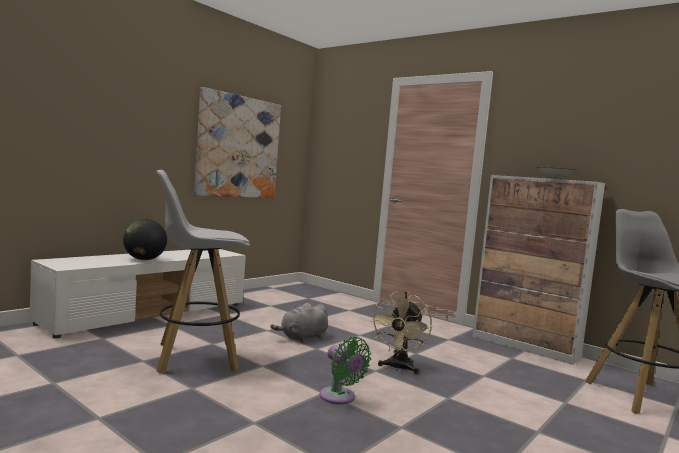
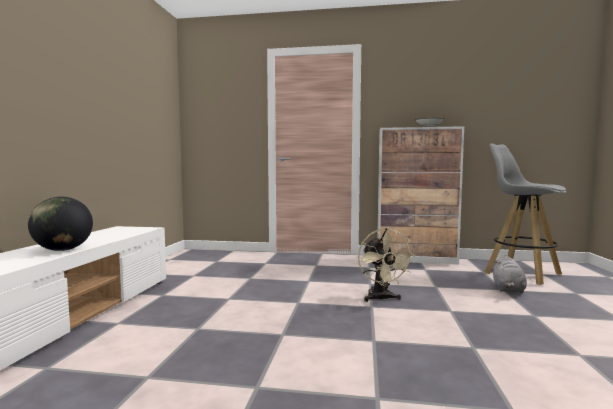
camera: 30 degrees left, 0 degrees up
white stool [156,170,250,373] -> none
picture [194,87,281,198] -> none
grey plush toy [271,303,328,342] -> grey plush toy moved to [493,255,527,294]
green fan [320,337,371,404] -> none

